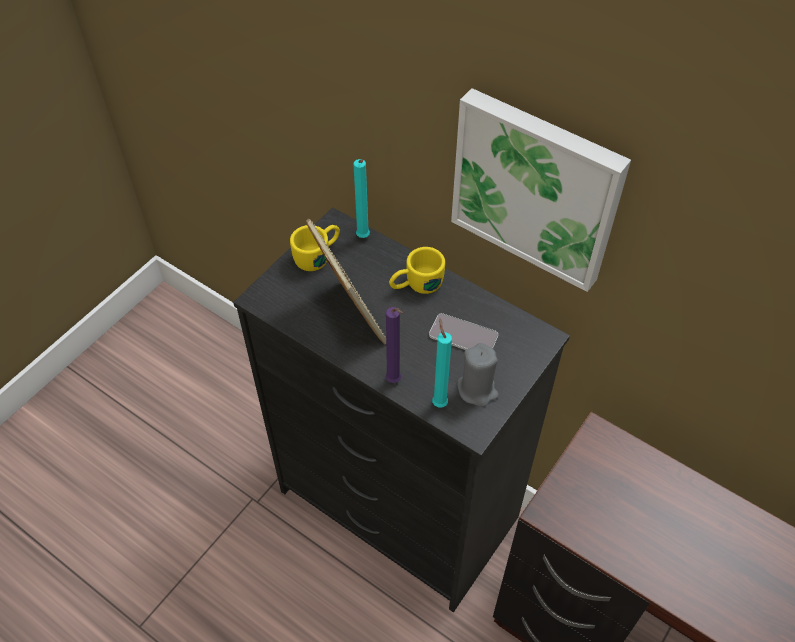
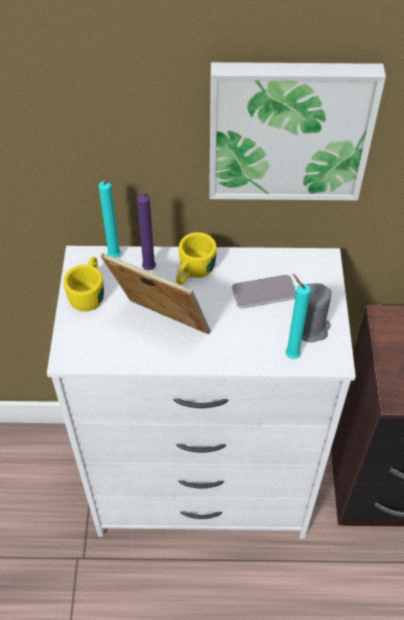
camera: 35 degrees left, 0 degrees up
black dresser [233,207,570,612] -> white dresser [47,246,356,539]
purple candle [386,307,403,383] -> purple candle moved to [137,190,156,271]

